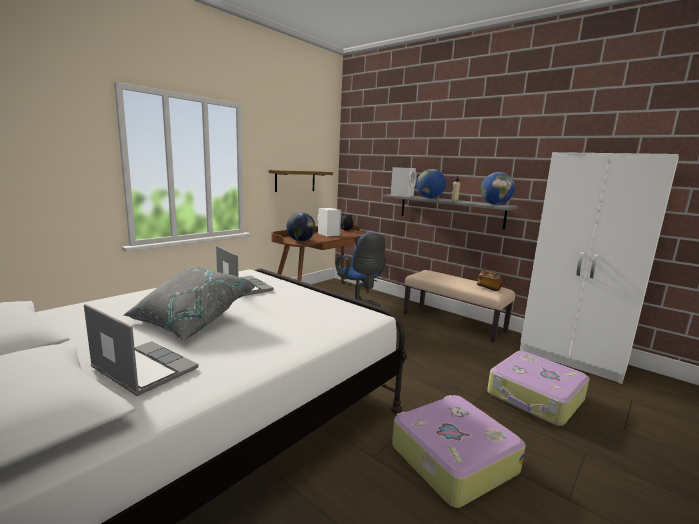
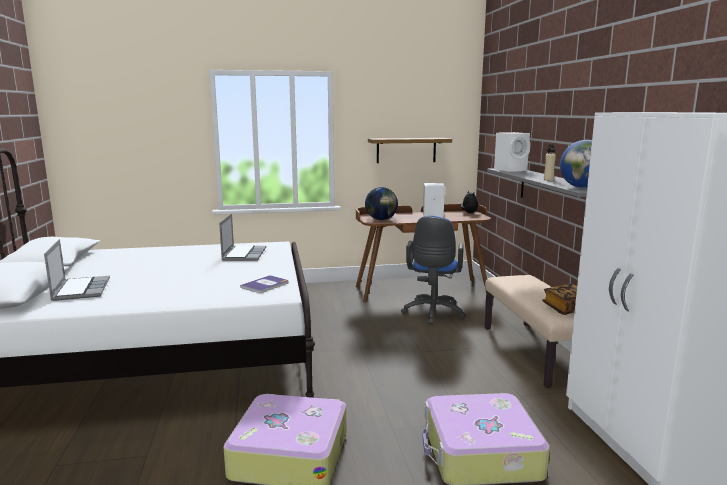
camera: 40 degrees right, 0 degrees up
grey pillow [124,266,255,341] -> none
globe [416,169,446,199] -> none
none -> book [240,275,288,293]

